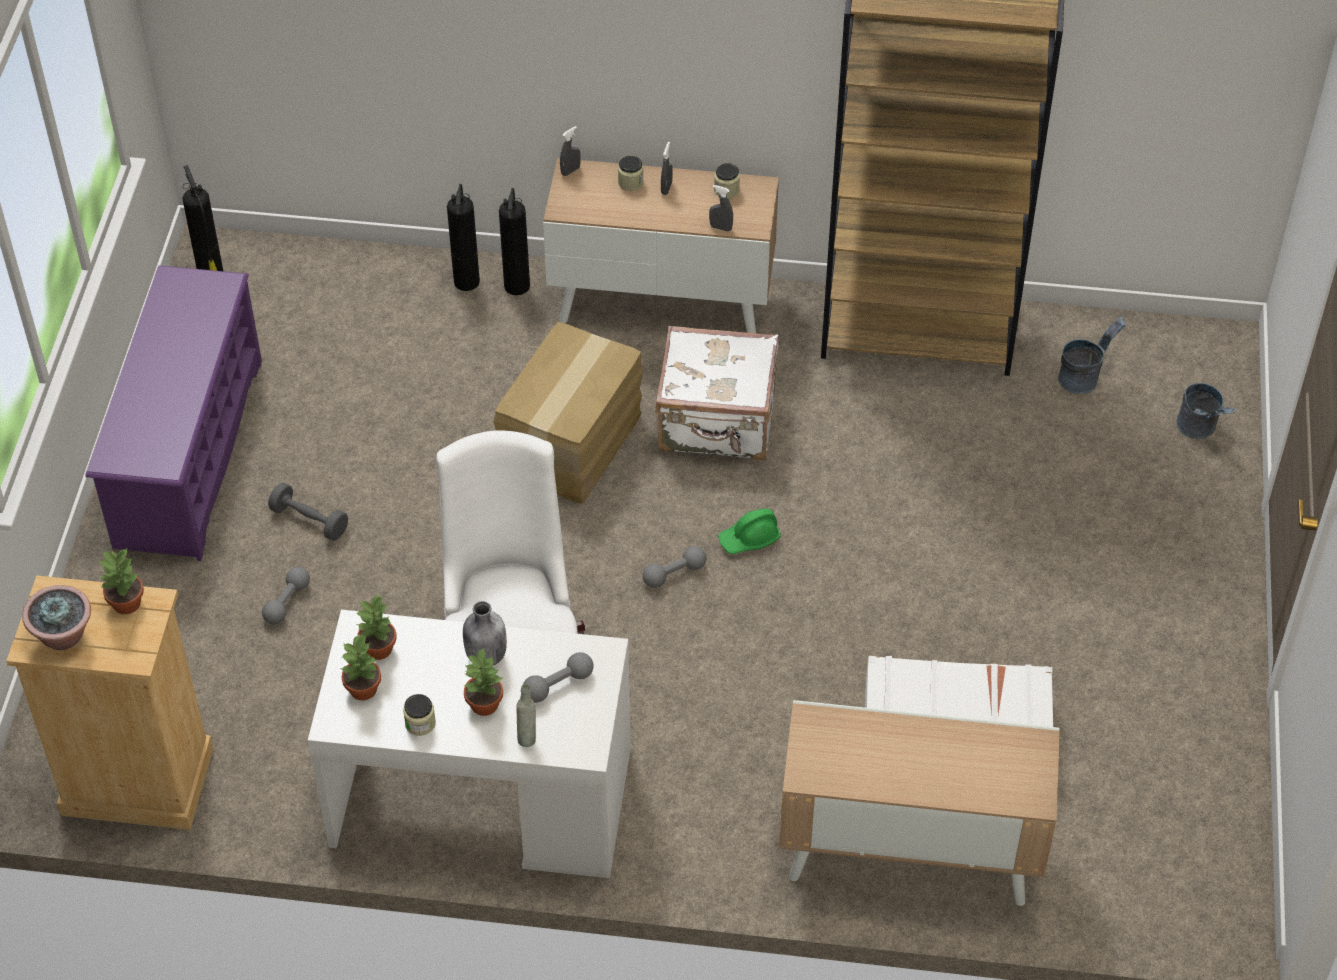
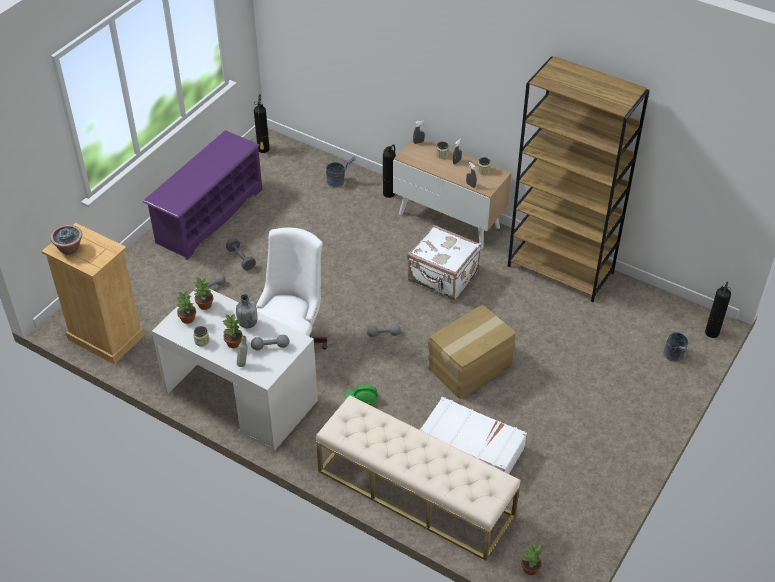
camera: 25 degrees right, 5 degrees down
potted plant [98,549,144,614] -> potted plant moved to [521,543,542,575]
fire extinguisher [447,184,480,291] -> fire extinguisher moved to [705,282,731,338]
cardboard box [494,322,643,504] -> cardboard box moved to [428,305,516,399]
green hard hat [718,508,781,554] -> green hard hat moved to [345,385,378,405]
cabinet [779,700,1060,906] -> beige bench [316,395,521,561]
grey bucket [1058,317,1126,394] -> grey bucket moved to [326,156,356,188]

